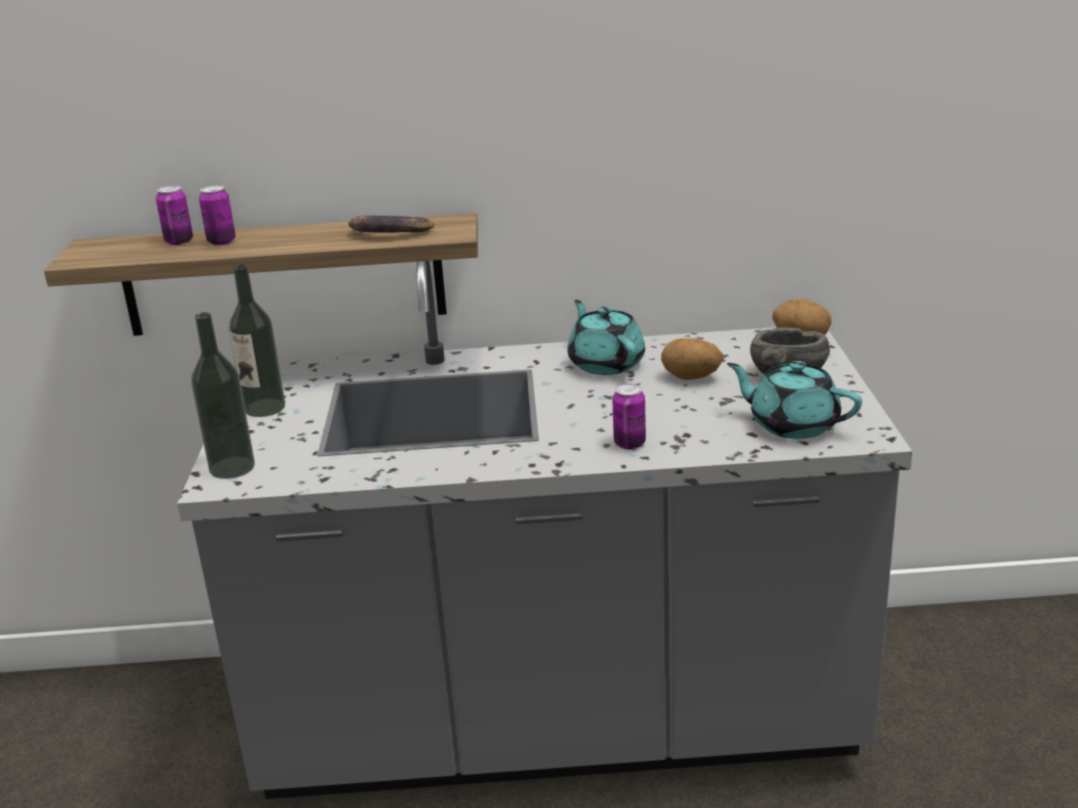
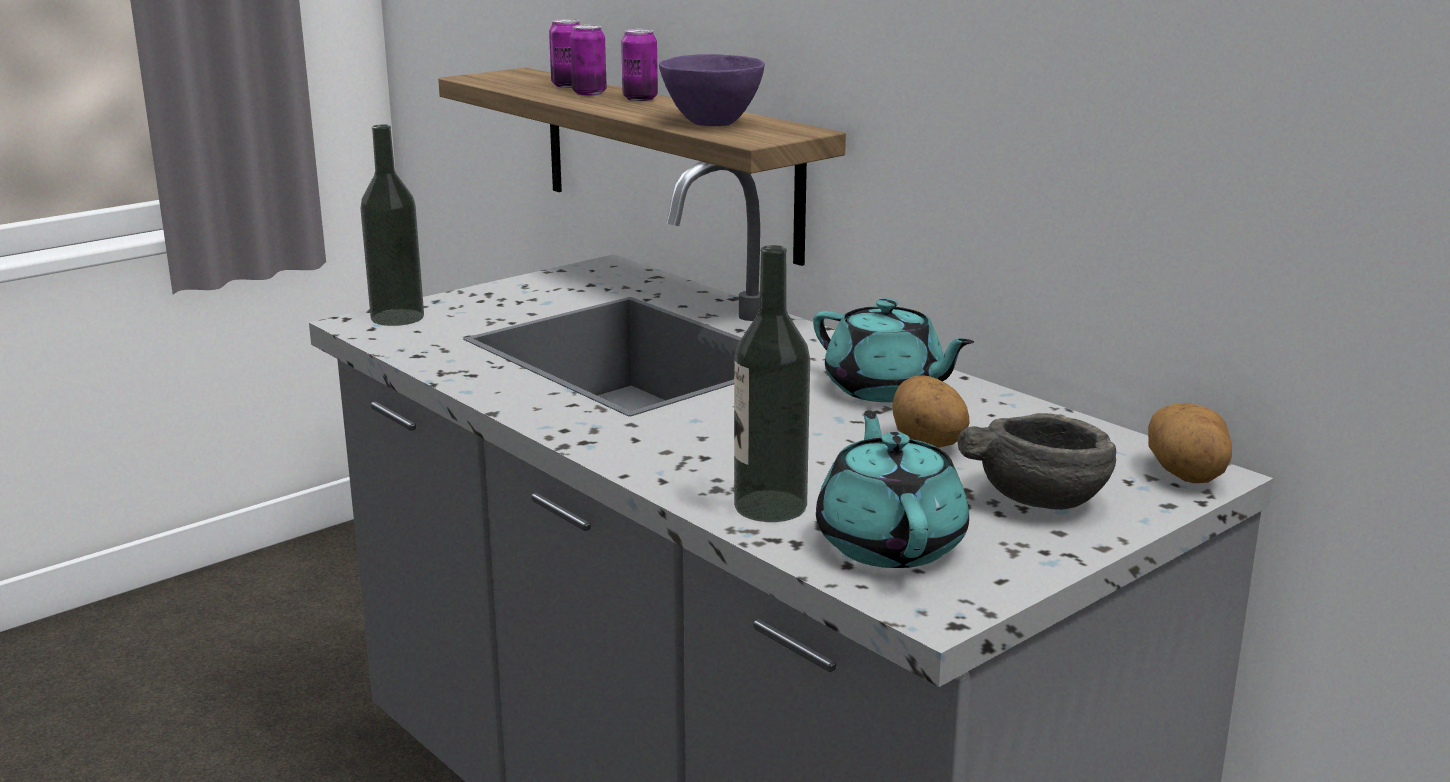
camera: 50 degrees right, 5 degrees down
bottle [229,264,285,417] -> bottle moved to [734,245,810,522]
banana [348,216,434,233] -> purple bowl [659,54,765,126]
turquoise teapot [567,300,645,375] -> turquoise teapot turned 105 degrees clockwise [813,298,974,402]
can [612,384,646,449] -> can moved to [621,29,658,101]

